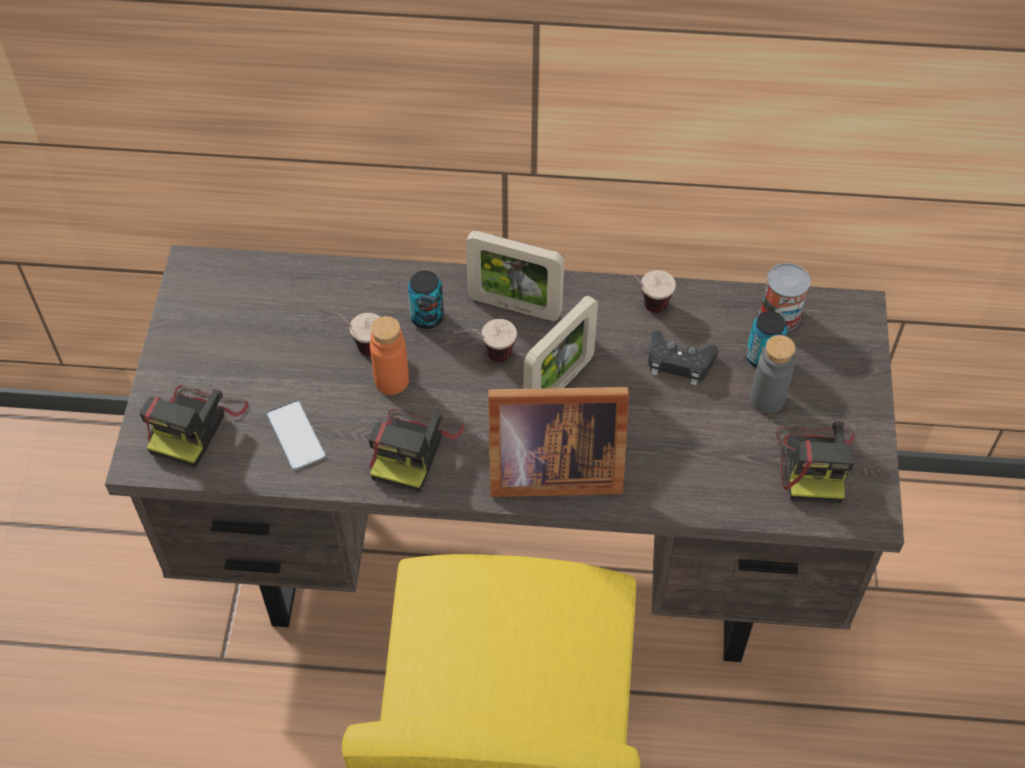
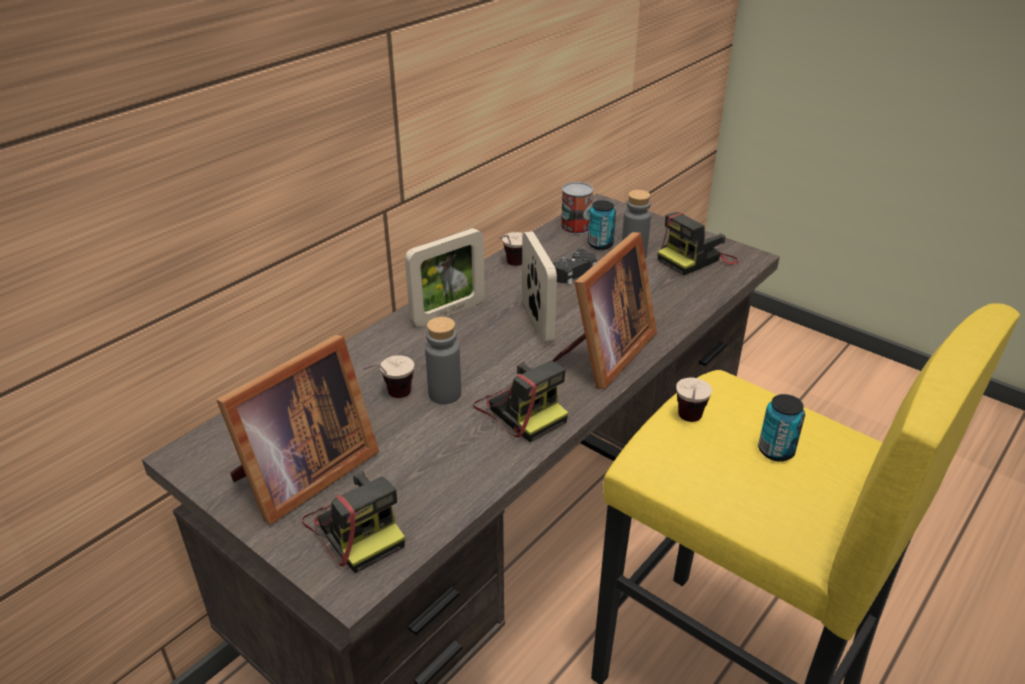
camera: 55 degrees left, 20 degrees down
phone [267,400,326,470] -> none
orange bottle [370,316,409,395] -> grey bottle [425,317,461,404]
can [407,271,444,329] -> can moved to [758,394,805,462]
cup [454,319,517,362] -> cup moved to [676,378,712,422]
camera [776,421,854,503] -> camera turned 105 degrees clockwise [658,212,739,275]
none -> picture frame [217,335,379,525]

